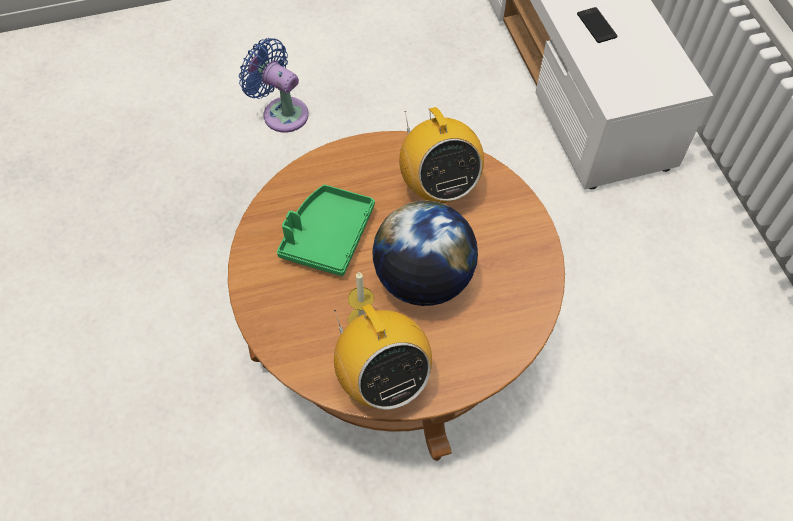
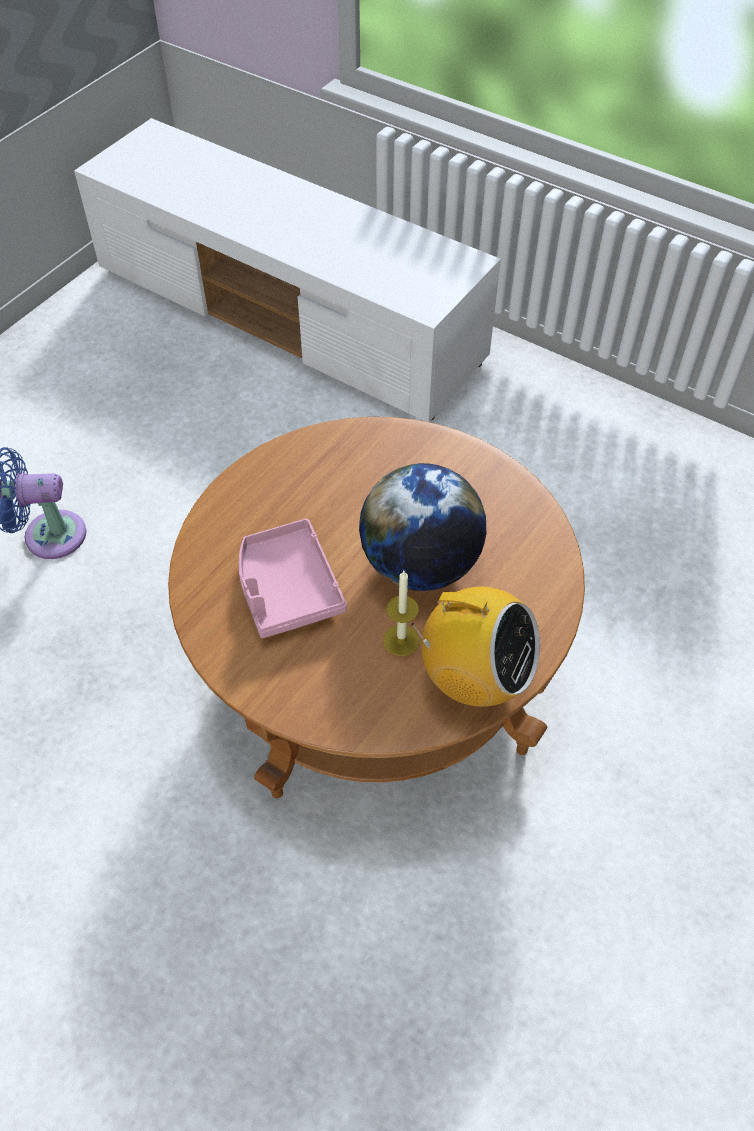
camera: 40 degrees left, 5 degrees down
green tray [277,185,375,276] -> pink tray [239,519,347,638]
radio [399,107,484,203] -> none
phone [577,7,617,43] -> none

